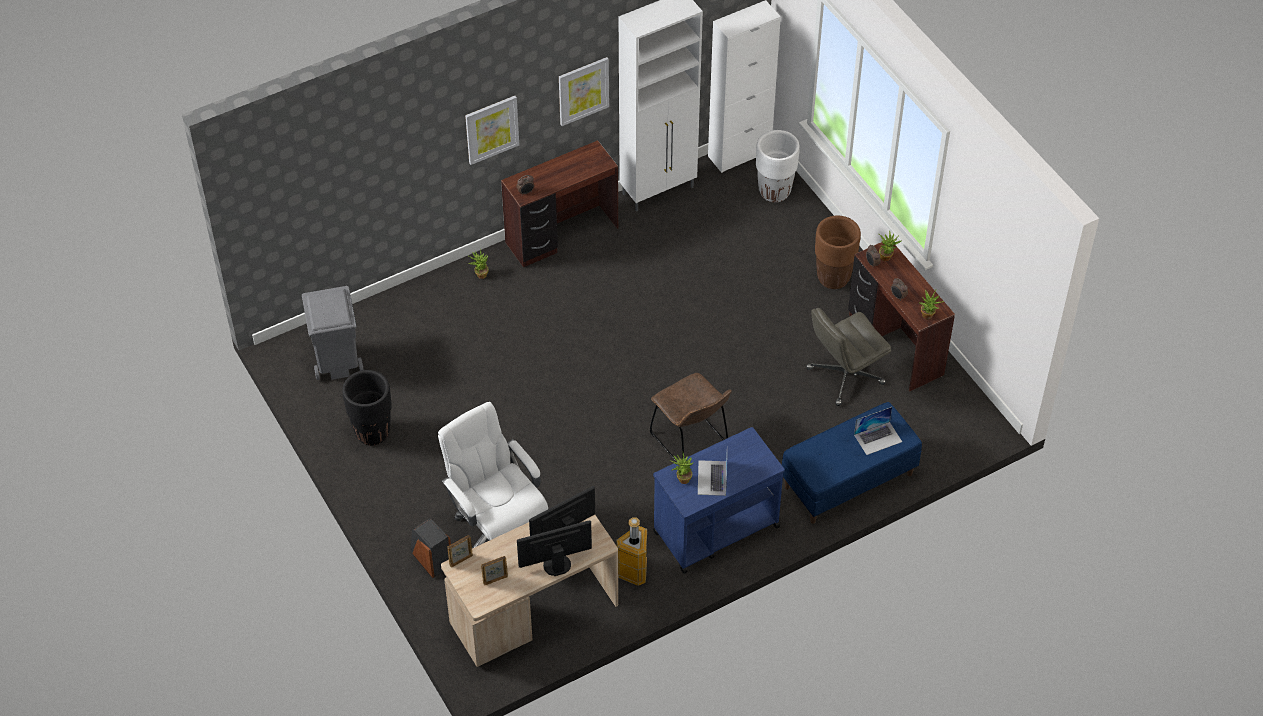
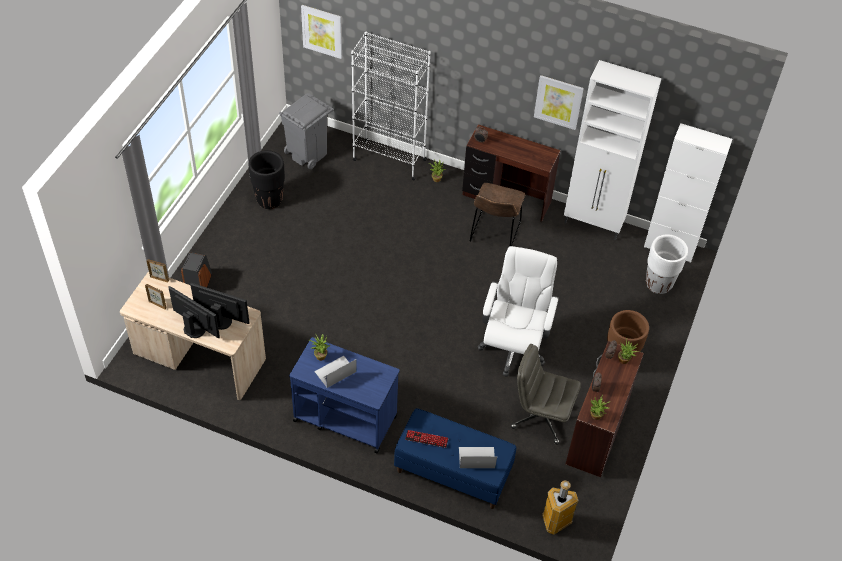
camera: 50 degrees right, 0 degrees up
white office chair [438,402,548,549] -> white office chair moved to [478,246,559,377]
picture [465,96,519,165] -> picture moved to [301,5,342,59]
trash can [617,517,647,586] -> trash can moved to [542,480,579,535]
brown chair [650,373,732,462] -> brown chair moved to [470,183,525,246]
laptop [854,407,902,455] -> laptop turned 150 degrees clockwise [459,447,497,468]
none -> white bookcase [351,31,431,180]
none -> keyboard [405,430,449,448]

